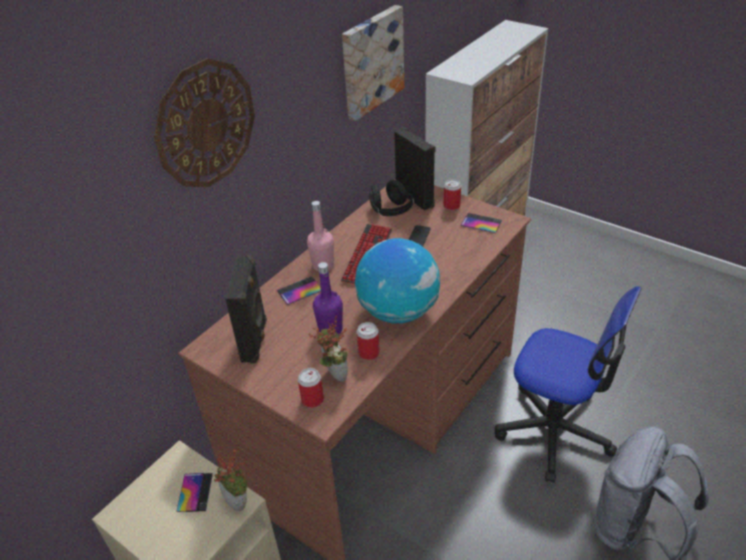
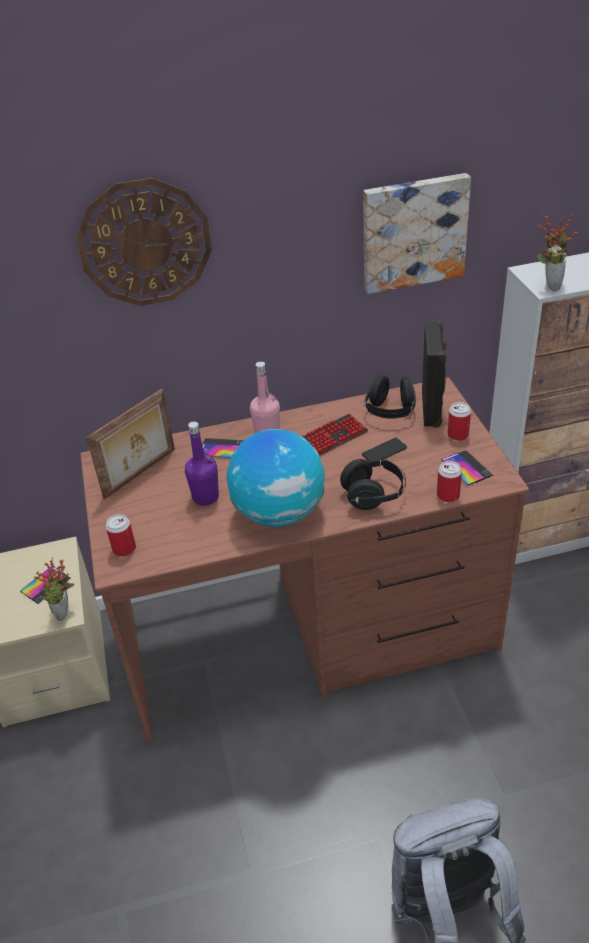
camera: 40 degrees right, 0 degrees up
black speaker [225,255,267,363] -> picture frame [86,389,175,499]
potted plant [309,315,348,382] -> potted plant moved to [537,214,577,291]
can [357,322,380,360] -> can moved to [437,461,462,502]
office chair [495,286,642,483] -> none
none -> black headphones [340,459,406,510]

